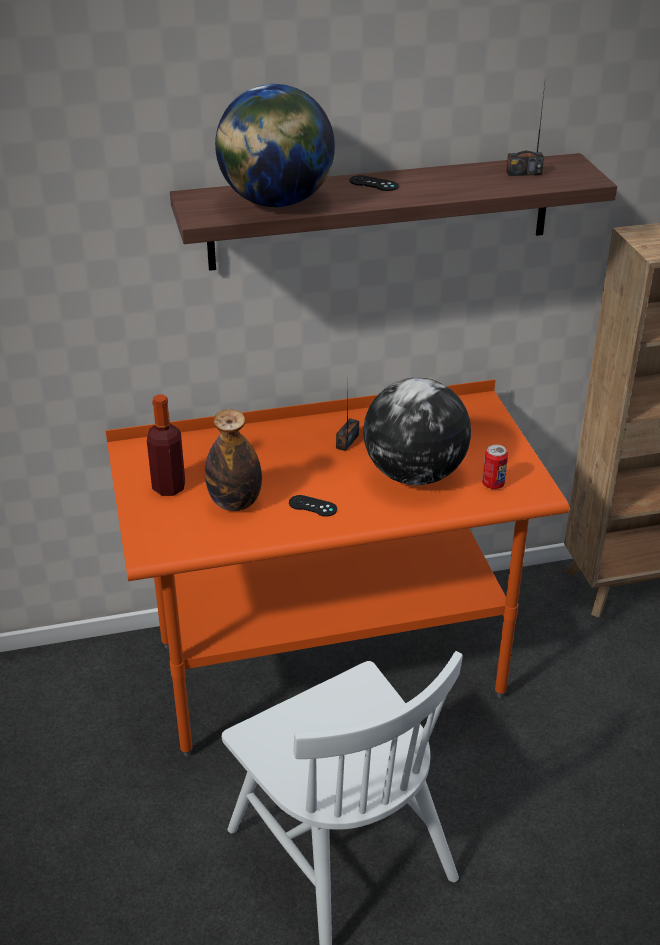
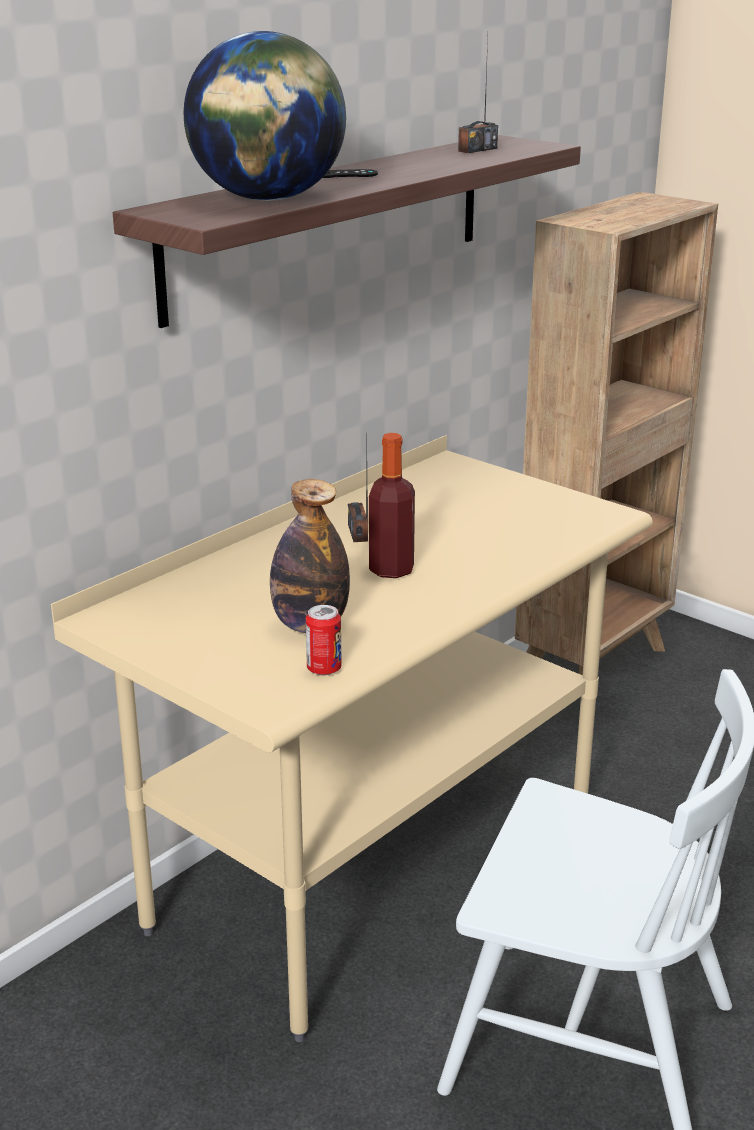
camera: 35 degrees left, 10 degrees down
orange desk [106,379,569,756] -> beige desk [51,435,653,1042]
bottle [147,394,185,496] -> bottle moved to [369,433,415,578]
black game controller [289,495,337,517] -> none
globe [363,378,471,485] -> none
can [482,445,508,489] -> can moved to [306,605,342,675]

